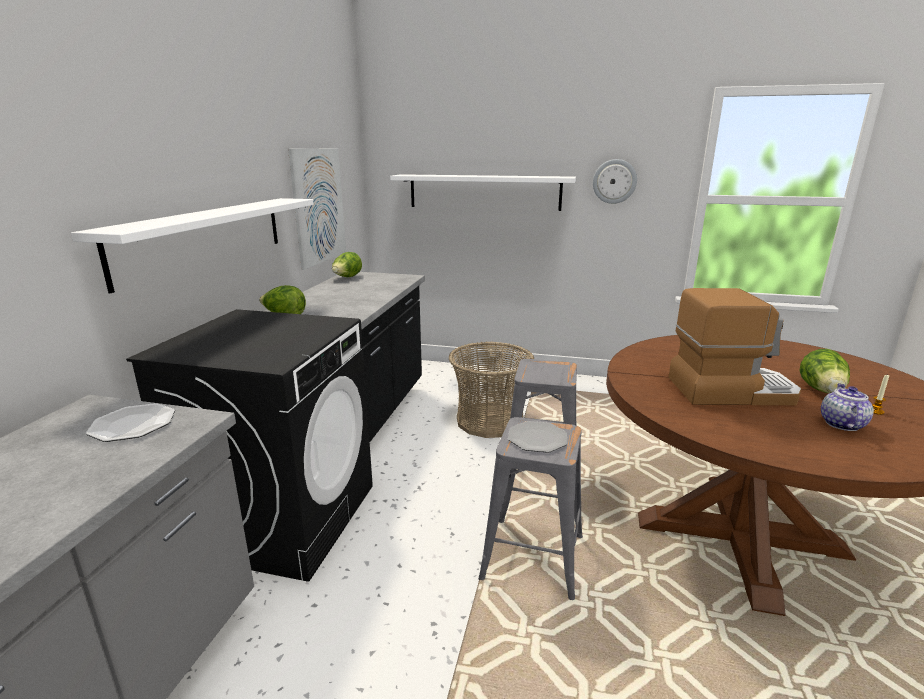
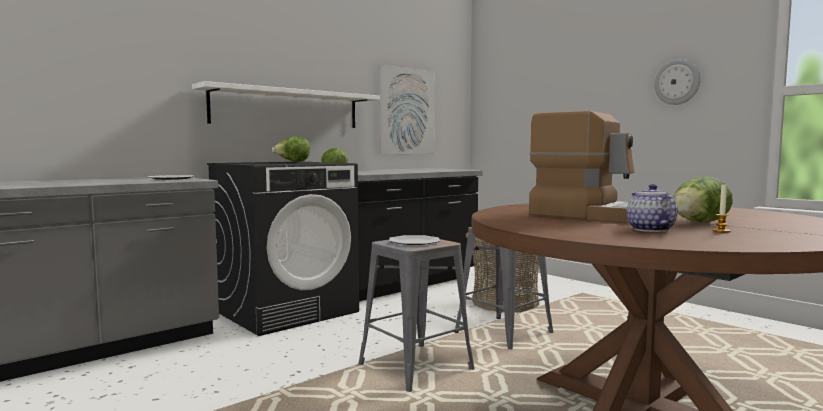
camera: 35 degrees right, 15 degrees down
lettuce [332,252,362,277] -> lettuce moved to [272,136,310,162]
white shelf [390,174,576,211] -> none
teapot [821,383,874,431] -> teapot turned 60 degrees counterclockwise [626,184,678,232]

